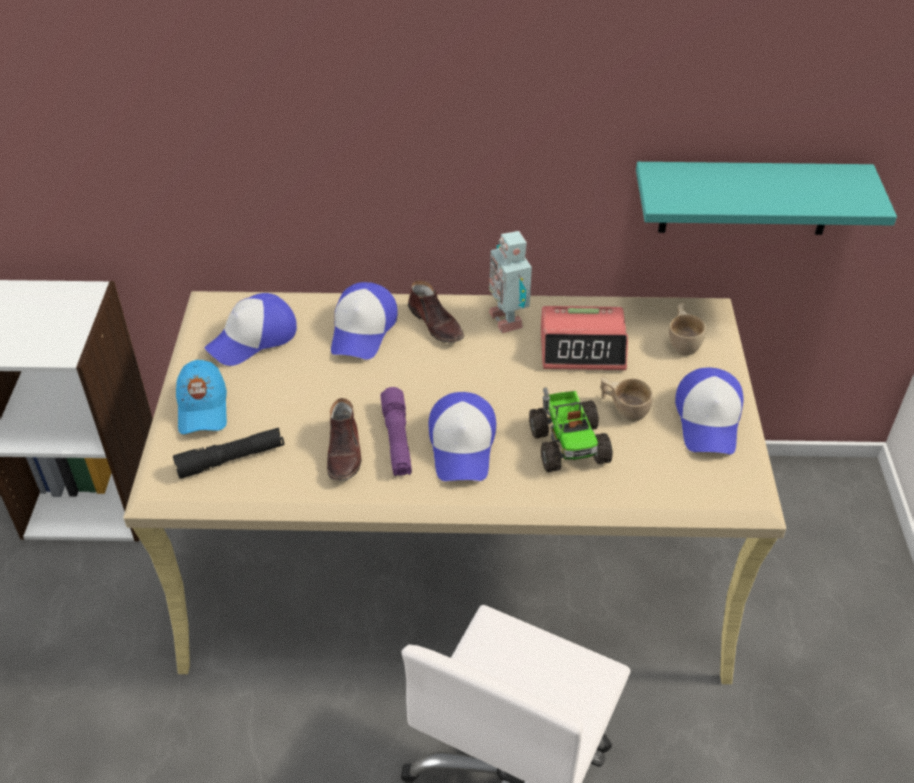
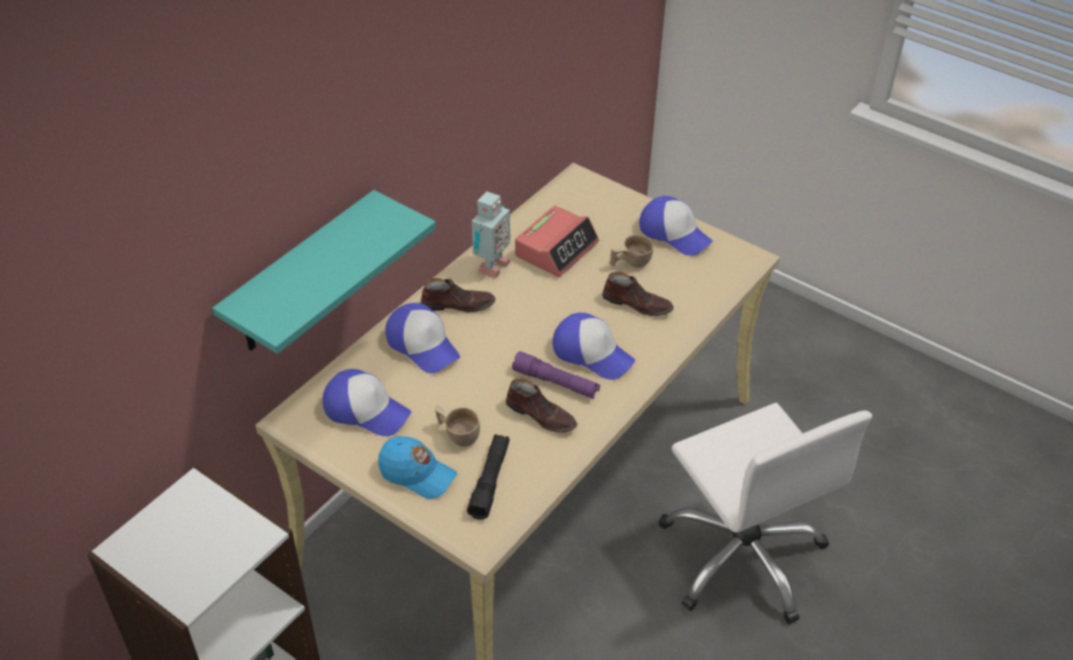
camera: 55 degrees left, 0 degrees up
cap [204,293,297,366] -> cap turned 60 degrees counterclockwise [323,369,411,436]
toy robot [489,231,532,333] -> toy robot turned 75 degrees counterclockwise [472,191,511,279]
toy truck [529,388,613,472] -> brown shoe [602,272,674,316]
turquoise shelf [636,162,897,235] -> turquoise shelf moved to [212,190,436,354]
beige cup [669,303,706,355] -> beige cup moved to [435,405,480,447]

